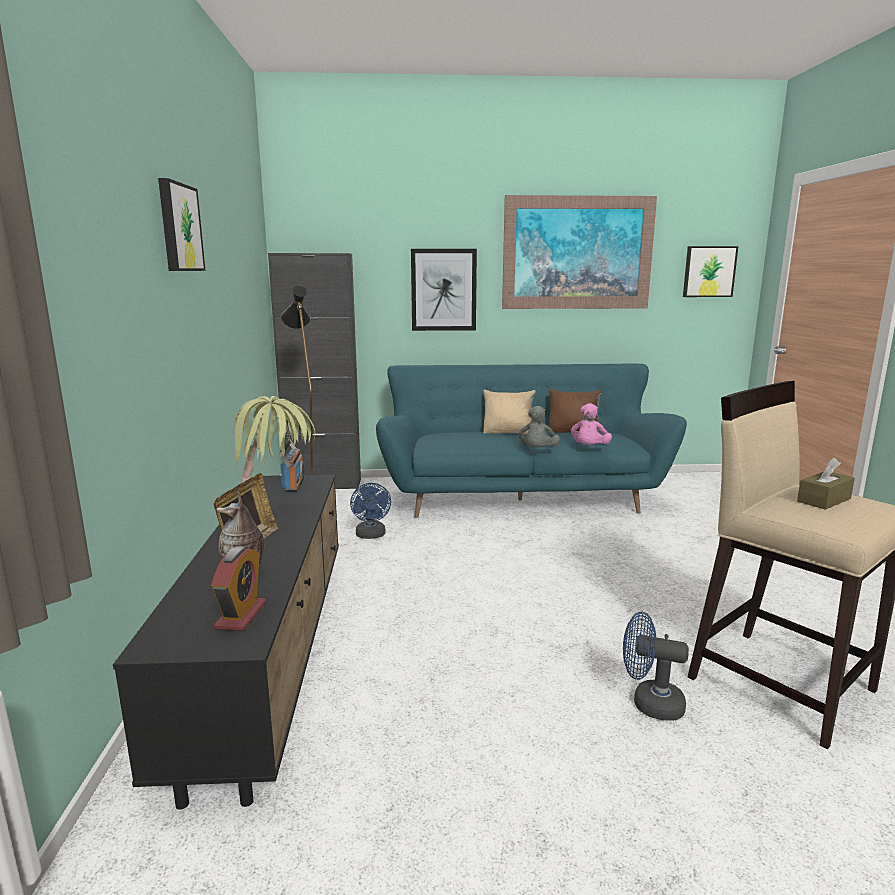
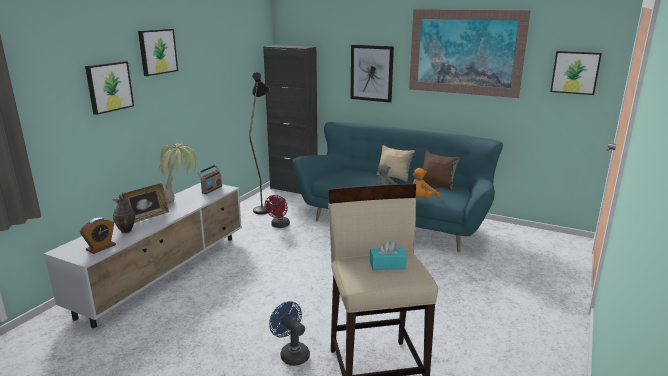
camera: 30 degrees right, 5 degrees up
black tv stand [113,475,339,810] -> white tv stand [44,183,242,328]
blue fan [350,483,391,539] -> red fan [265,195,290,228]
pink plush toy [571,403,612,445] -> orange plush toy [412,168,440,198]
brown tissue box [797,458,855,510] -> turquoise tissue box [370,240,407,270]
none -> picture [85,61,134,115]

